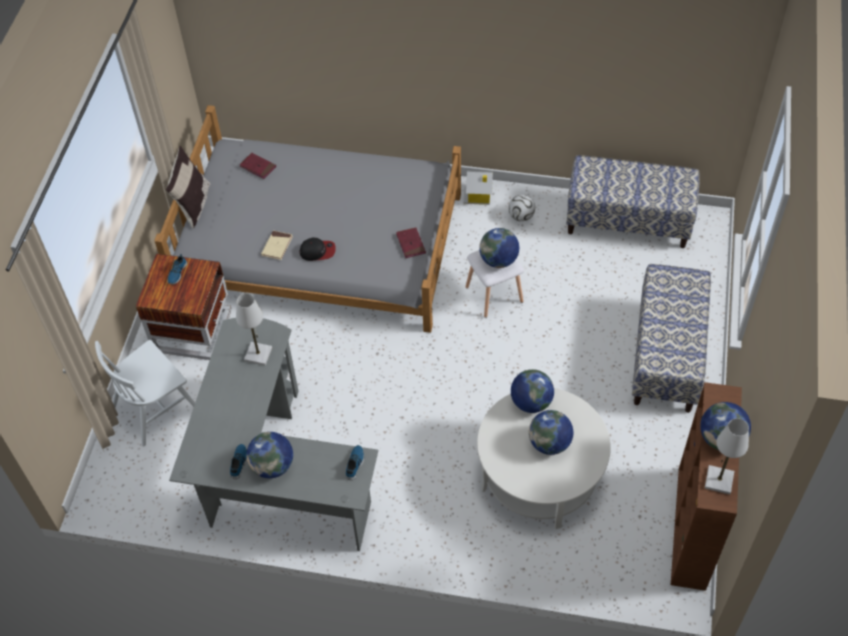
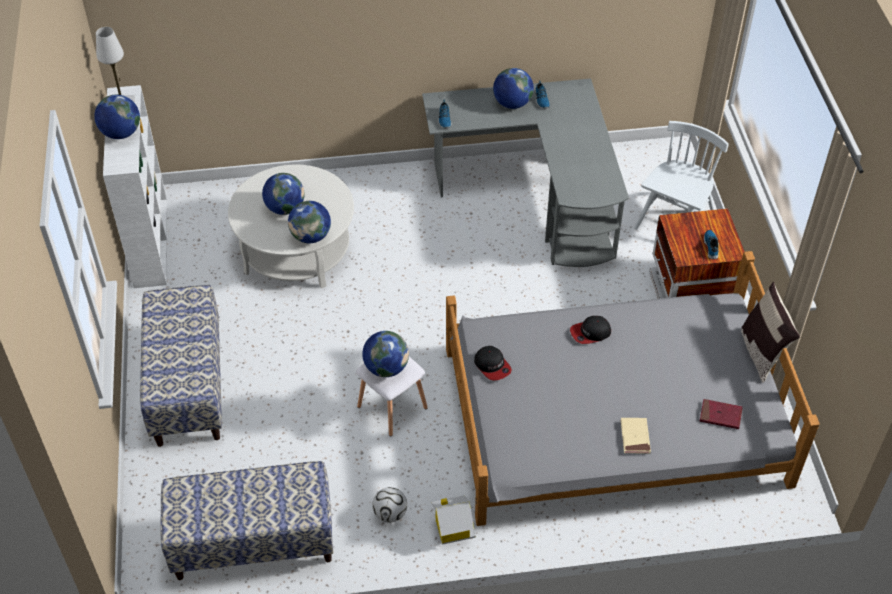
camera: 160 degrees right, 5 degrees down
white table lamp [236,293,272,365] -> none
beige book [261,230,293,260] -> beige book moved to [620,418,651,454]
red book [396,227,426,258] -> cap [474,346,512,381]
brown bookcase [671,382,742,591] -> white bookcase [103,85,167,288]

